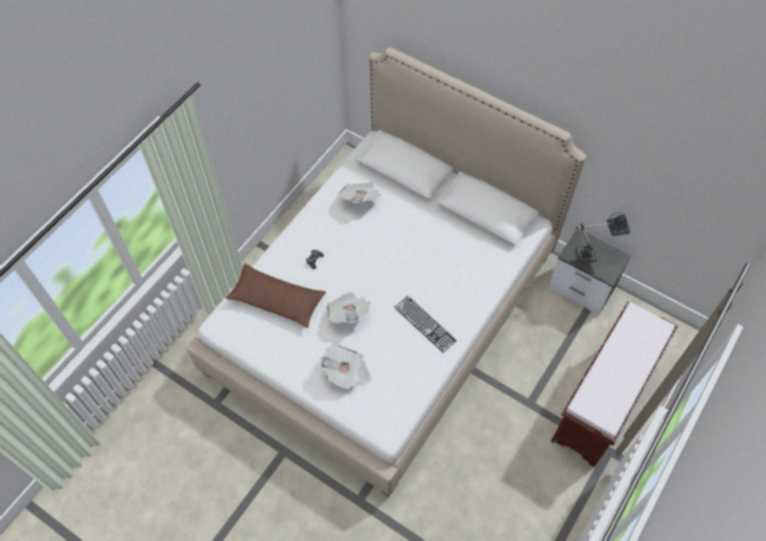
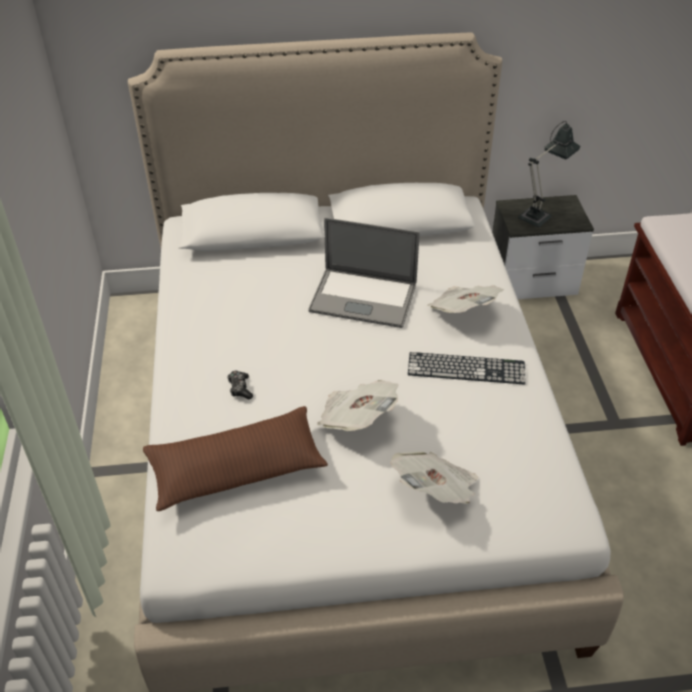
camera: 40 degrees left, 15 degrees down
newspaper [338,182,381,203] -> newspaper moved to [427,286,504,313]
none -> laptop [308,218,420,328]

